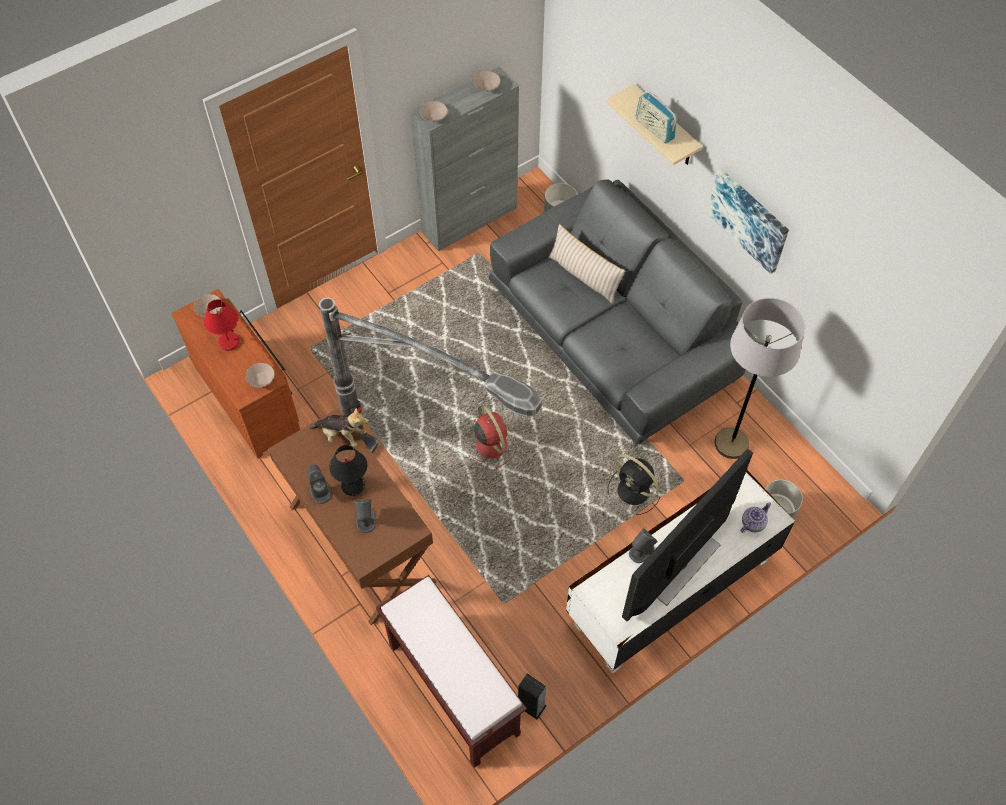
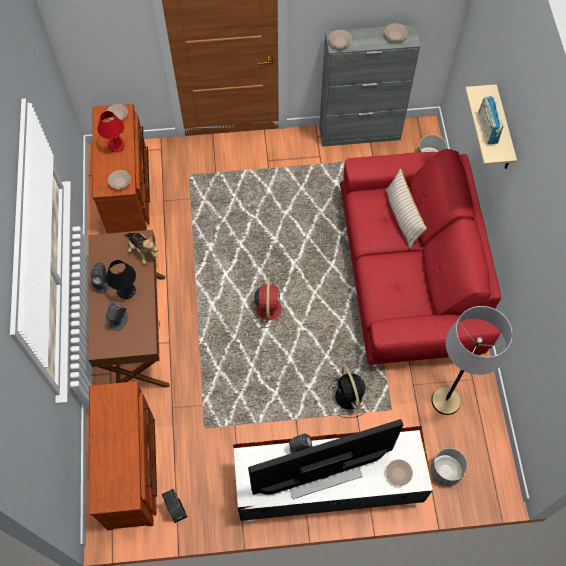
camera: 30 degrees right, 5 degrees up
floor lamp [319,298,542,454] -> none
brown bench [376,575,527,768] -> brown dresser [89,381,157,530]
grey sofa [488,180,756,447] -> red sofa [340,149,501,365]
picture [707,168,789,274] -> none
teapot [741,502,771,533] -> beige bowl [386,459,413,486]

